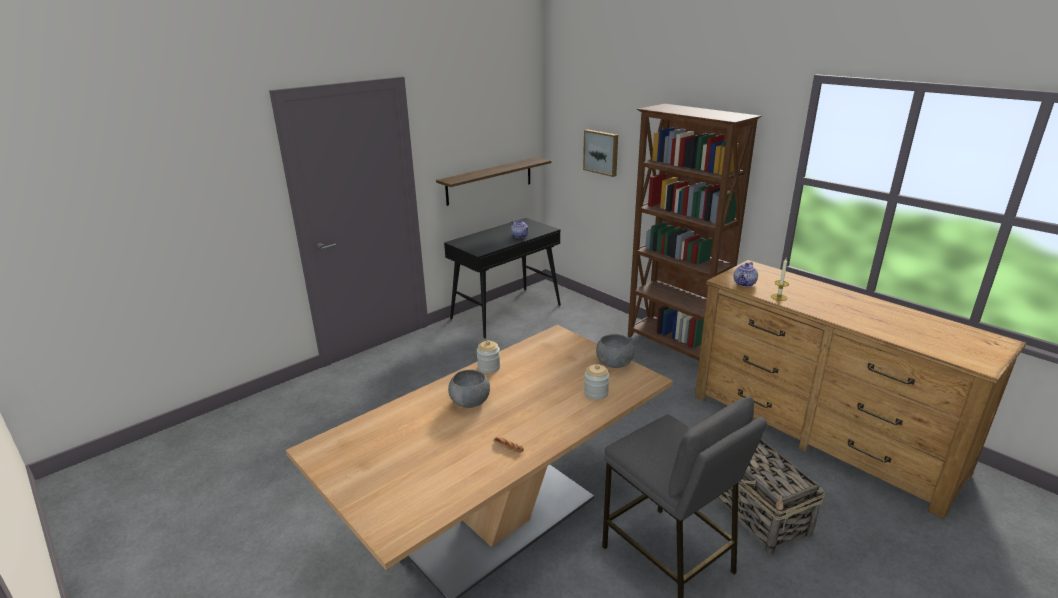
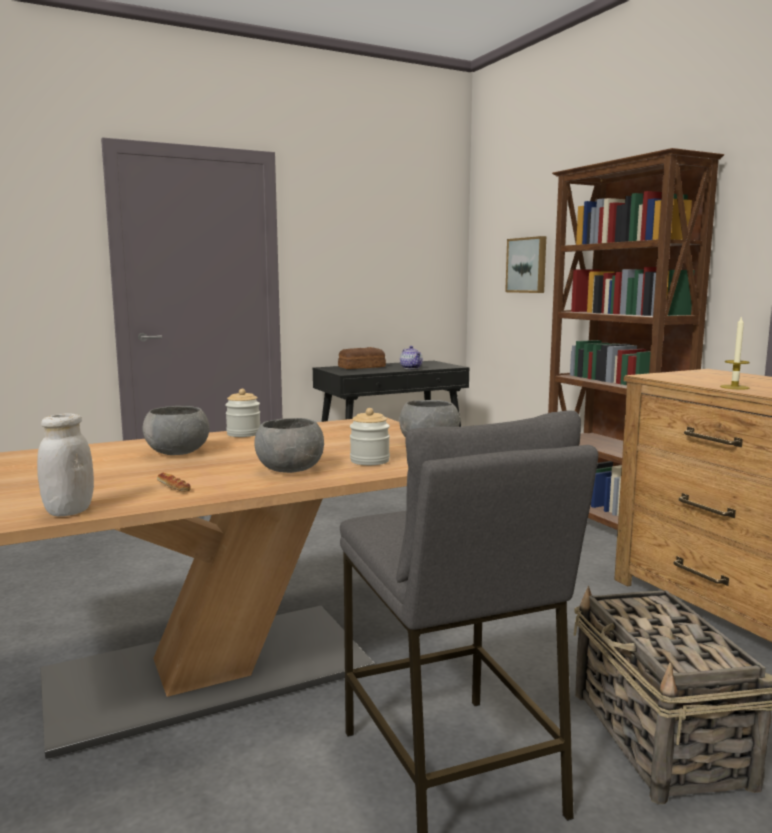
camera: 15 degrees right, 15 degrees down
shelf [436,157,551,206] -> none
teapot [734,262,758,287] -> none
none -> white jar [37,413,94,516]
none -> grey bowl [254,418,324,473]
none -> bread [338,347,386,369]

